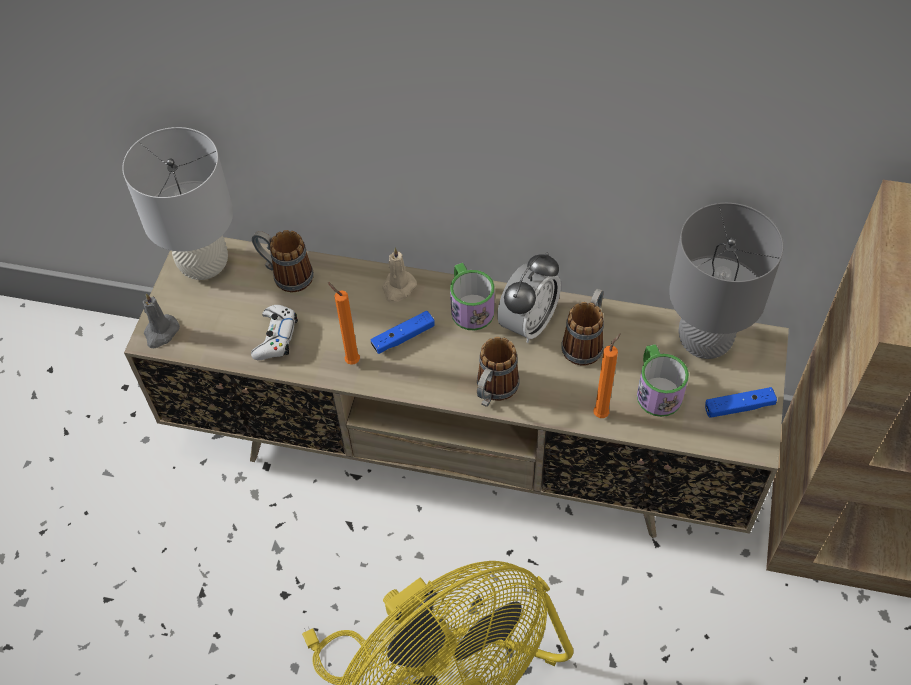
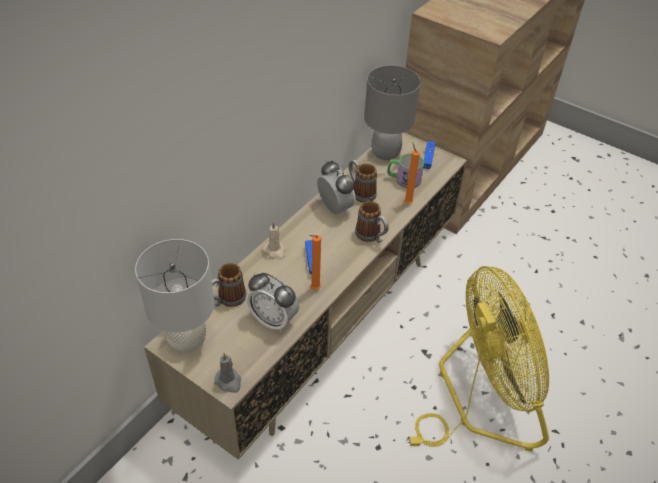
camera: 70 degrees left, 10 degrees down
white game controller [251,305,298,360] -> alarm clock [247,273,299,332]
mug [450,263,495,331] -> none

